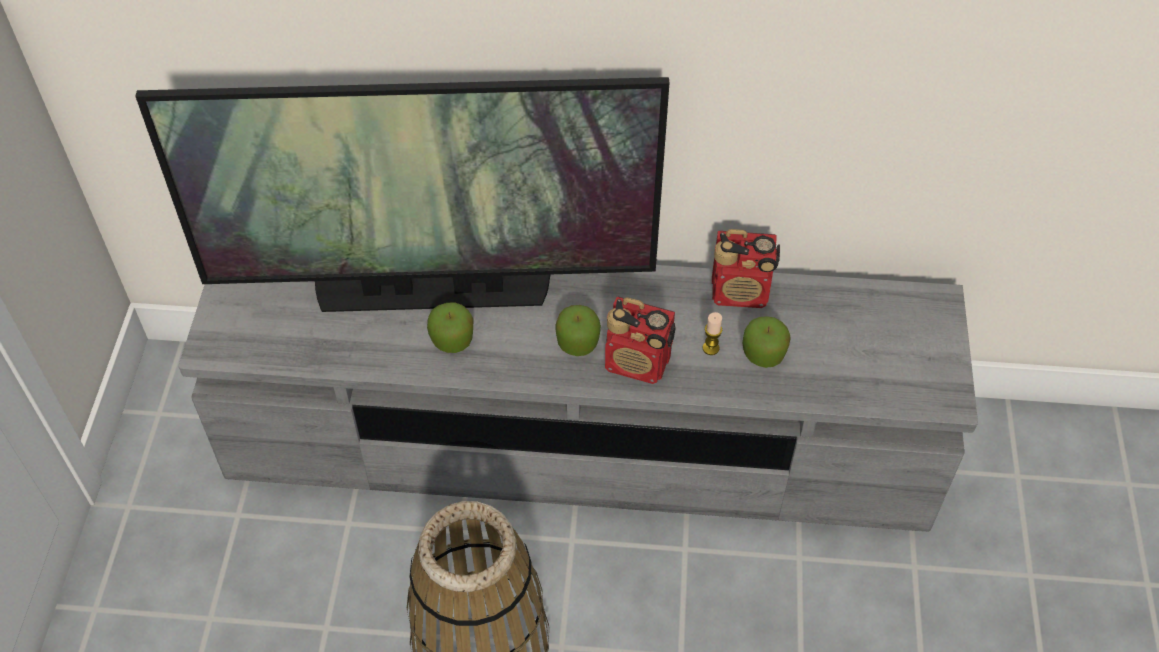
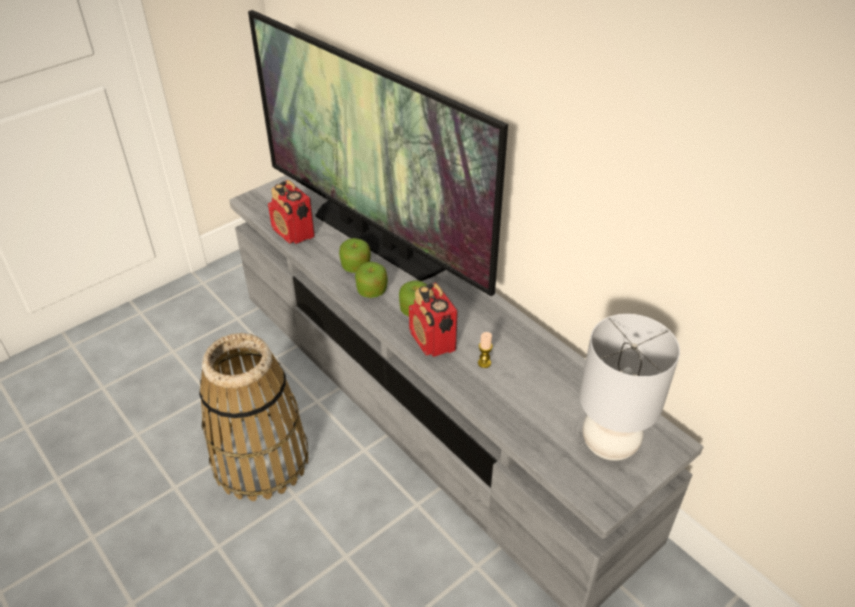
camera: 45 degrees right, 10 degrees down
radio [712,229,780,308] -> radio moved to [268,180,315,244]
apple [743,316,791,368] -> apple moved to [355,262,388,298]
none -> grey table lamp [579,314,680,461]

